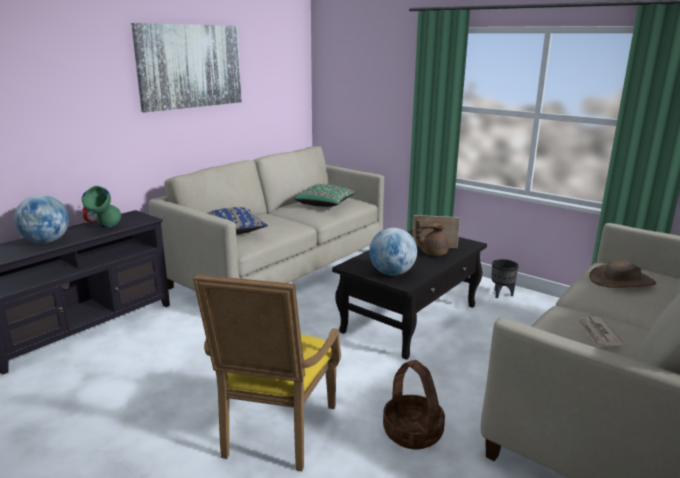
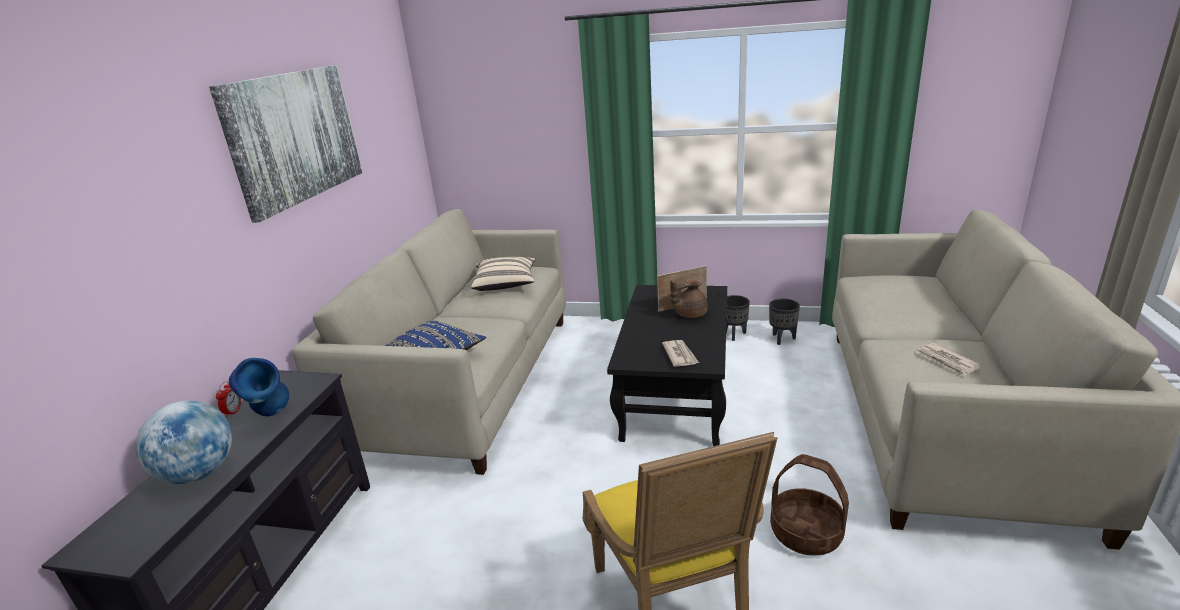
camera: 25 degrees left, 5 degrees up
green vase [82,186,121,228] -> blue vase [229,358,289,416]
green pillow [294,184,356,207] -> beige pillow [471,257,535,291]
globe [369,227,417,276] -> newspaper [662,340,699,367]
brown hat [589,260,656,288] -> none
none -> black planter [769,299,800,345]

